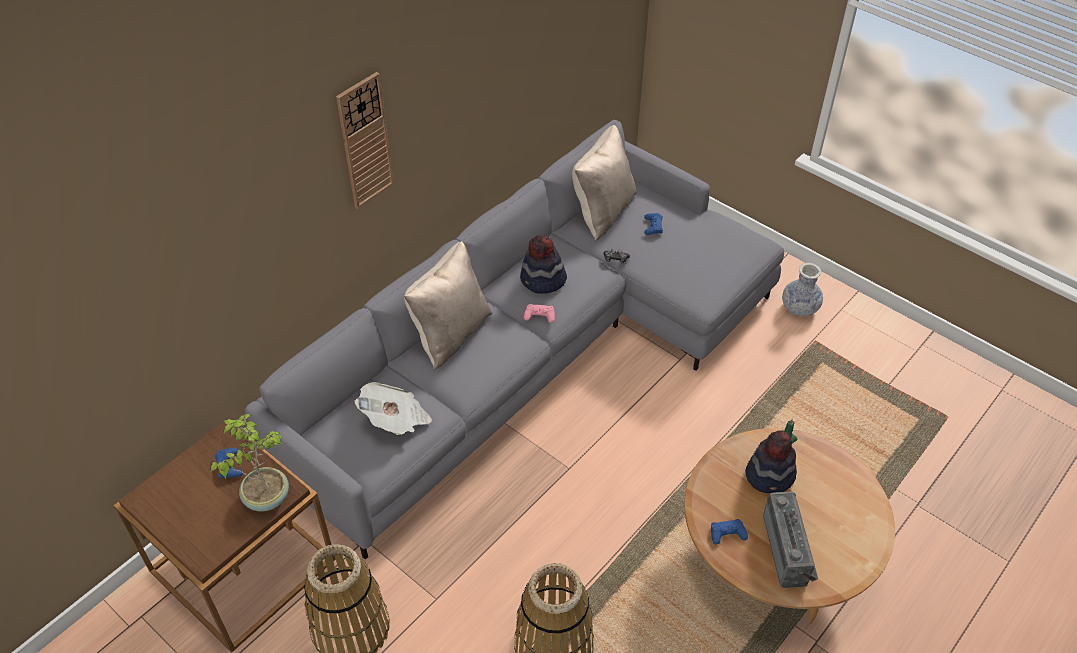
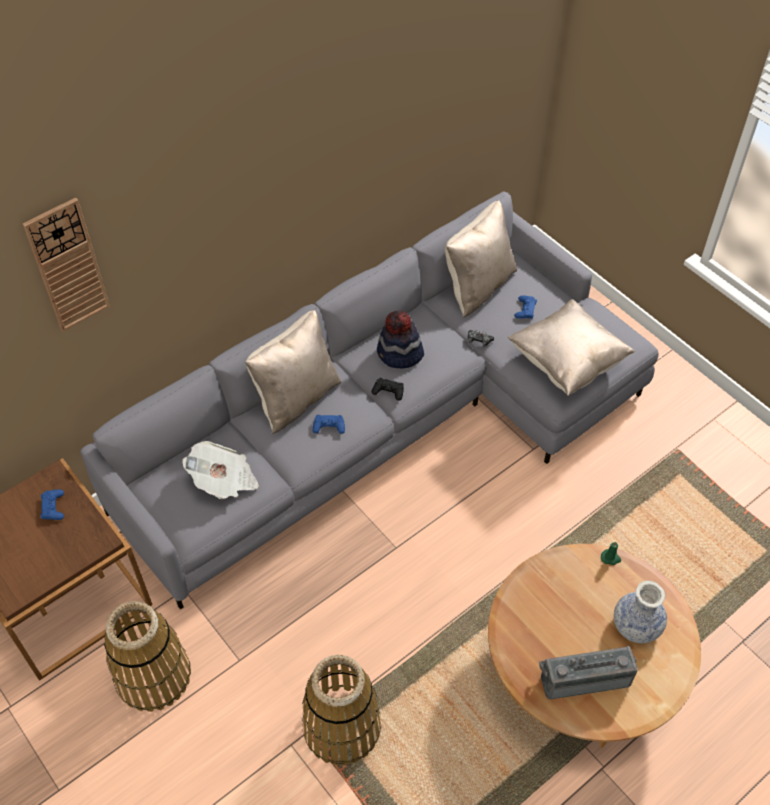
camera: 10 degrees right, 5 degrees up
potted plant [211,414,289,512] -> none
wall clock [336,72,394,209] -> wall clock moved to [23,198,110,332]
pink game controller [524,304,555,323] -> black game controller [372,378,404,401]
blue game controller [711,519,748,545] -> blue game controller moved to [313,415,345,434]
hat [746,430,797,493] -> none
radio [763,491,818,588] -> radio turned 105 degrees counterclockwise [539,646,638,700]
vase [782,263,823,316] -> vase moved to [614,581,667,643]
none -> beige pillow [508,299,635,396]

